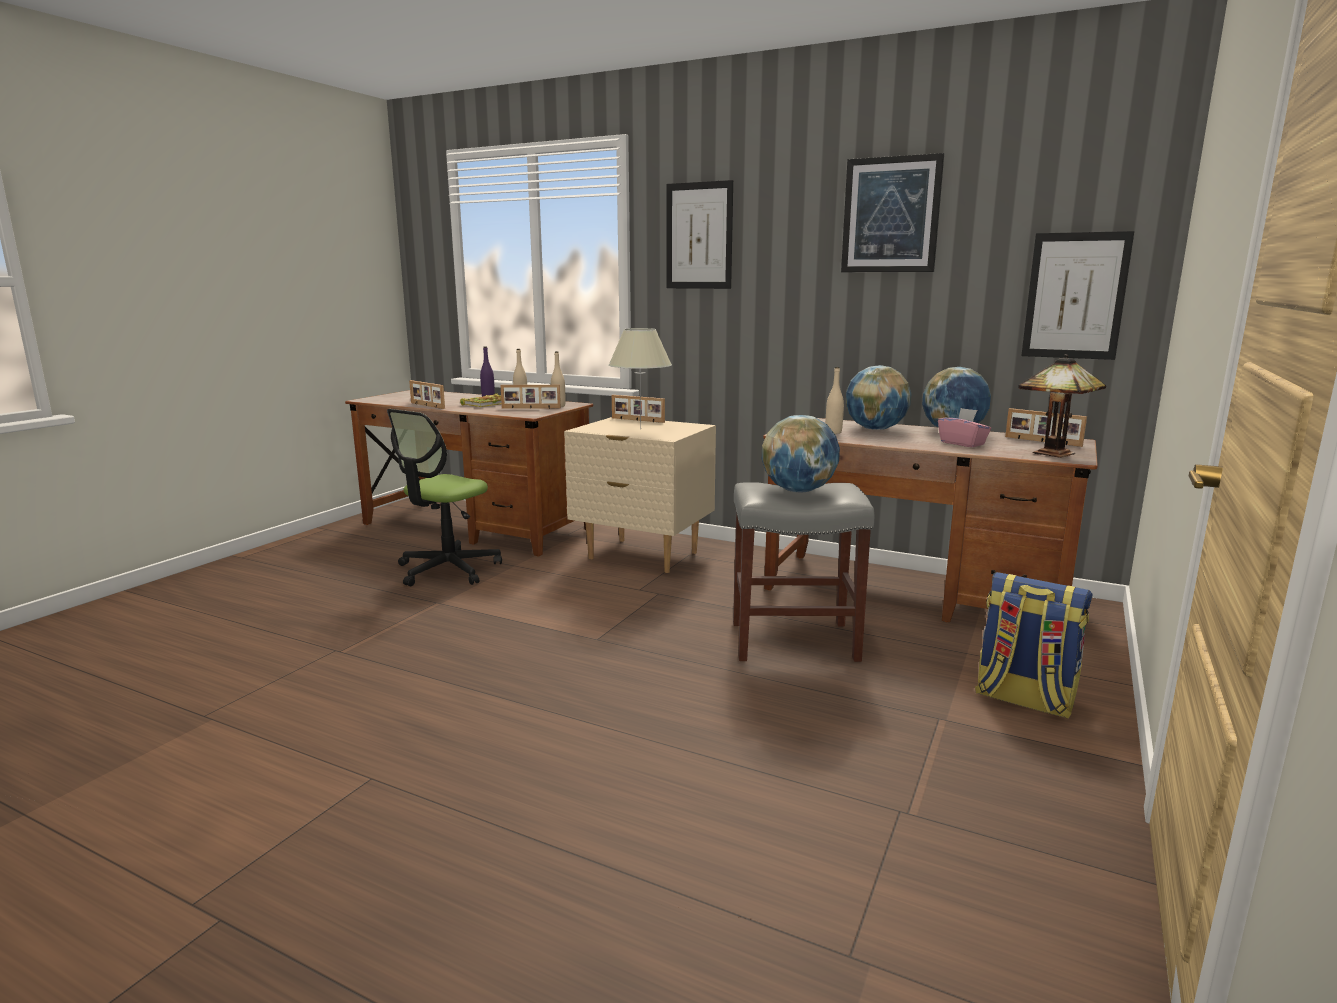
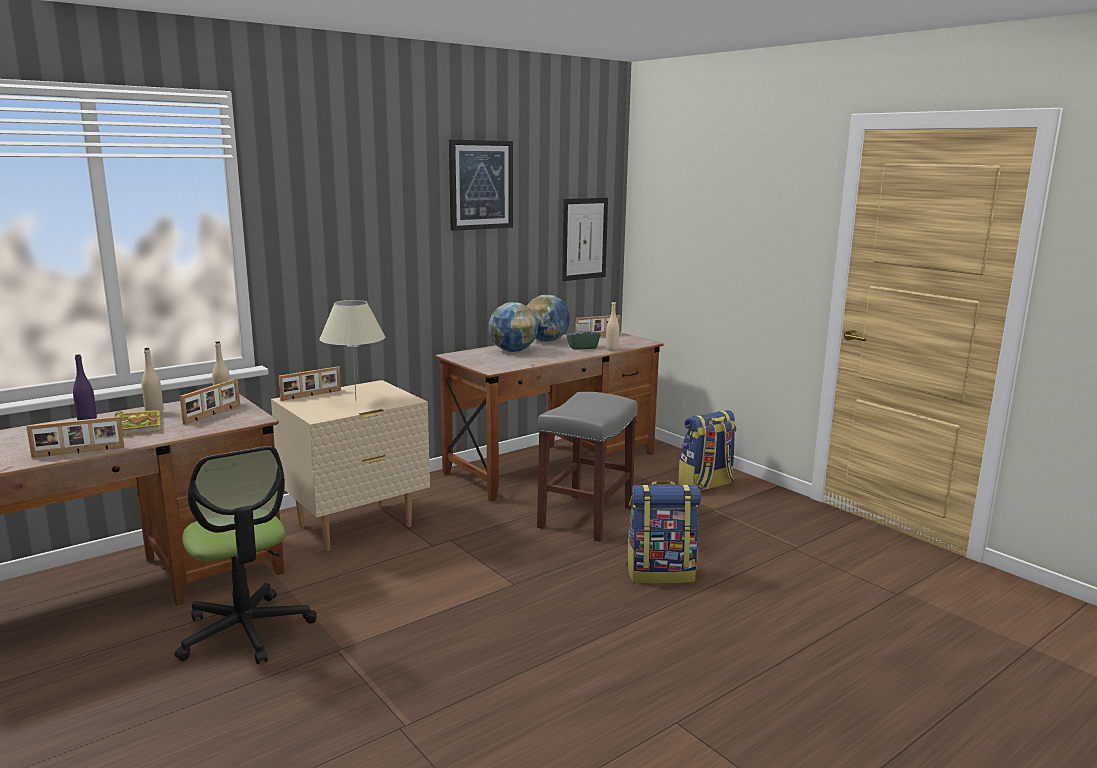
camera: 65 degrees left, 0 degrees up
picture [667,180,733,289] -> none
globe [762,415,840,492] -> none
beige bottle [825,367,844,434] -> beige bottle moved to [606,301,619,351]
pink tissue box [938,408,991,447] -> green tissue box [566,323,601,350]
table lamp [1018,354,1106,458] -> none
none -> backpack [626,481,701,584]

